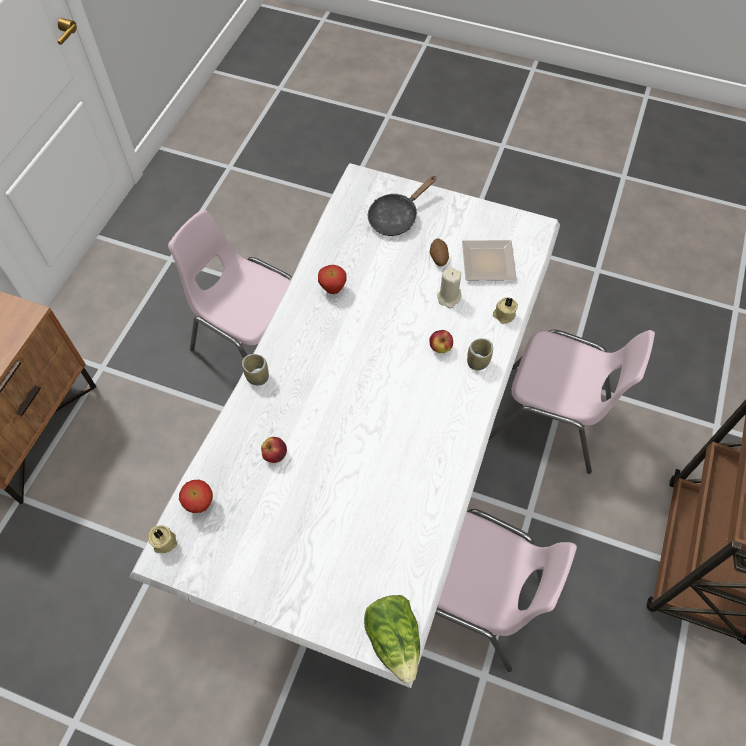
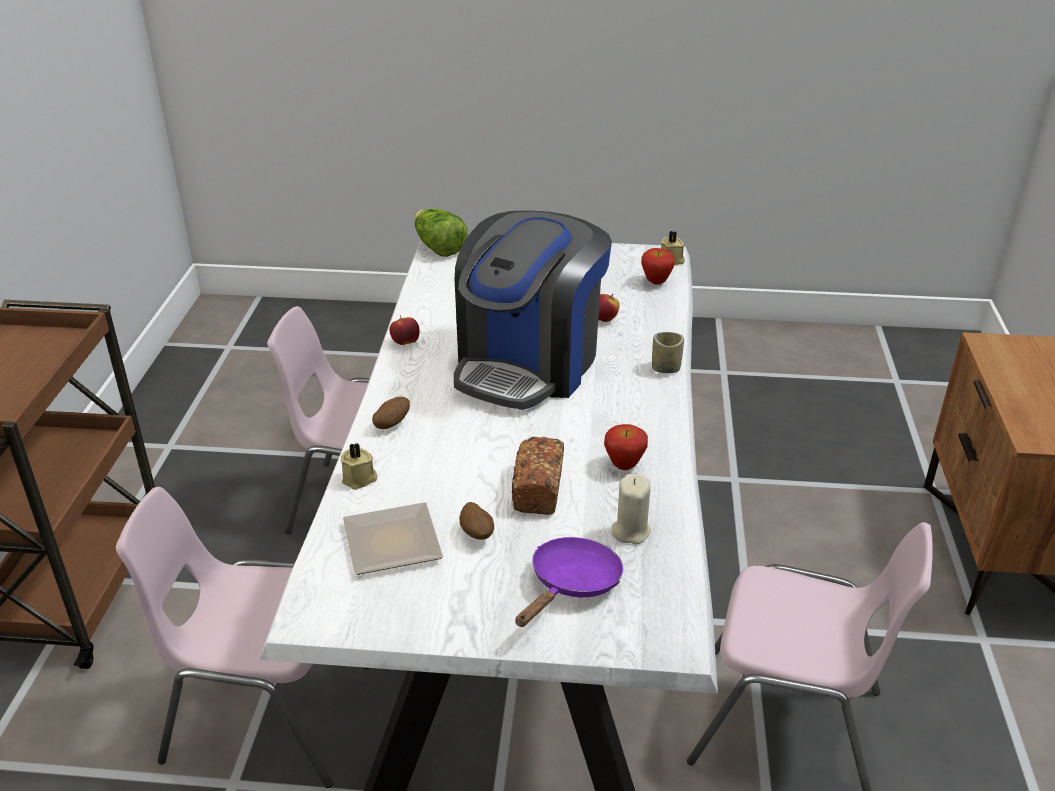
camera: 165 degrees right, 25 degrees down
black frying pan [368,176,437,236] -> purple frying pan [515,537,623,627]
apple [429,330,453,353] -> apple moved to [390,315,420,345]
beige candle [437,267,461,309] -> beige candle moved to [611,474,651,544]
cup [467,338,493,370] -> potato [372,397,410,429]
none -> coffee machine [454,211,612,410]
none -> bread [512,437,564,515]

